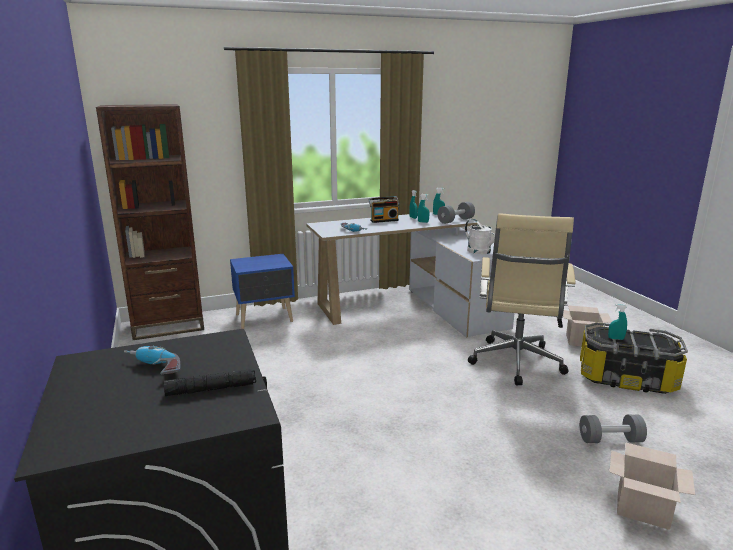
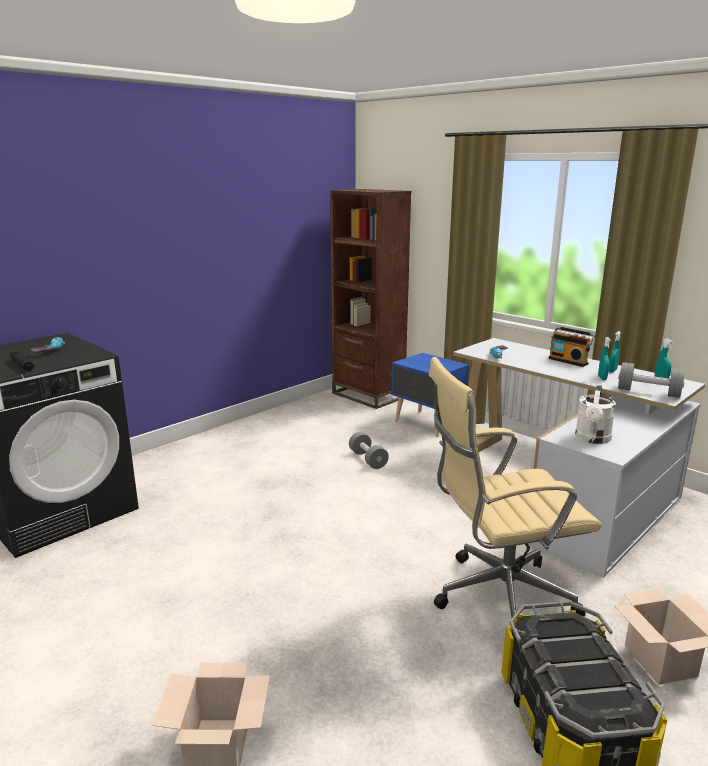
camera: 65 degrees right, 0 degrees up
grey dumbbell [580,415,647,443] -> grey dumbbell moved to [349,432,389,469]
turquoise spray bottle [608,304,627,340] -> none

